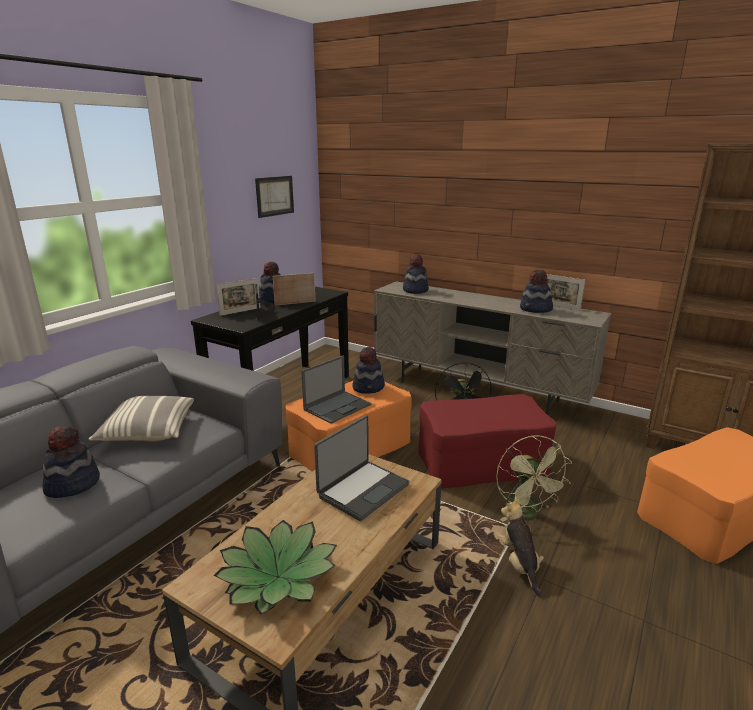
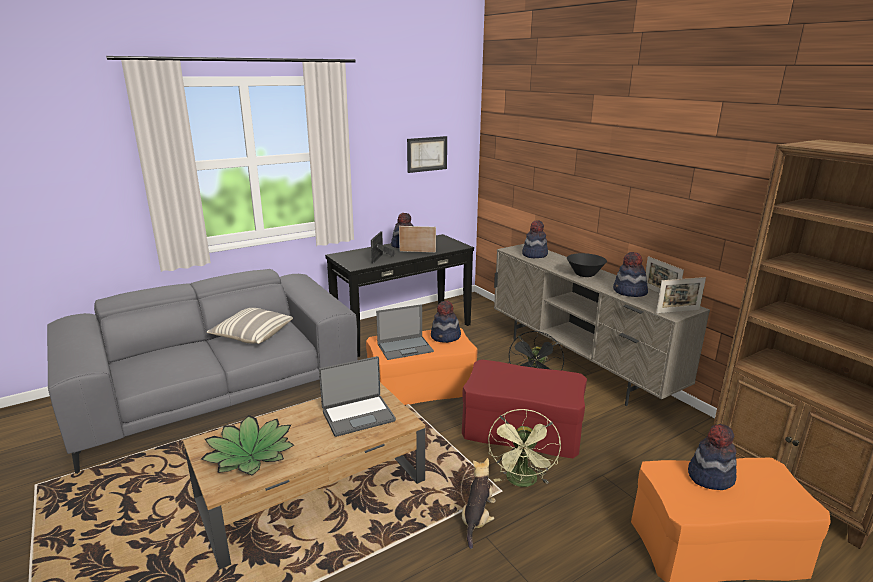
camera: 25 degrees right, 0 degrees up
hat [42,425,100,498] -> hat moved to [688,424,737,490]
picture frame [216,278,261,316] -> picture frame moved to [656,277,706,313]
none -> black bowl [567,253,607,277]

